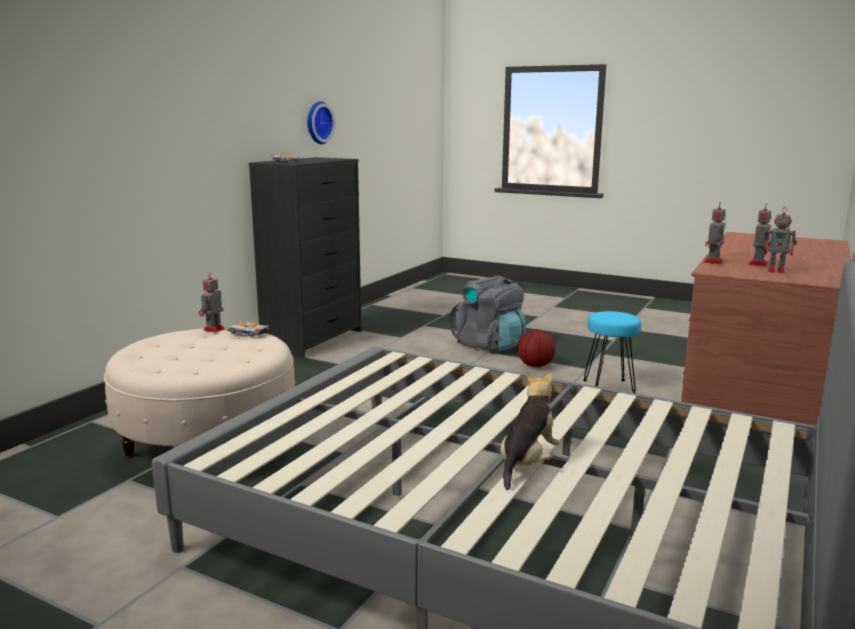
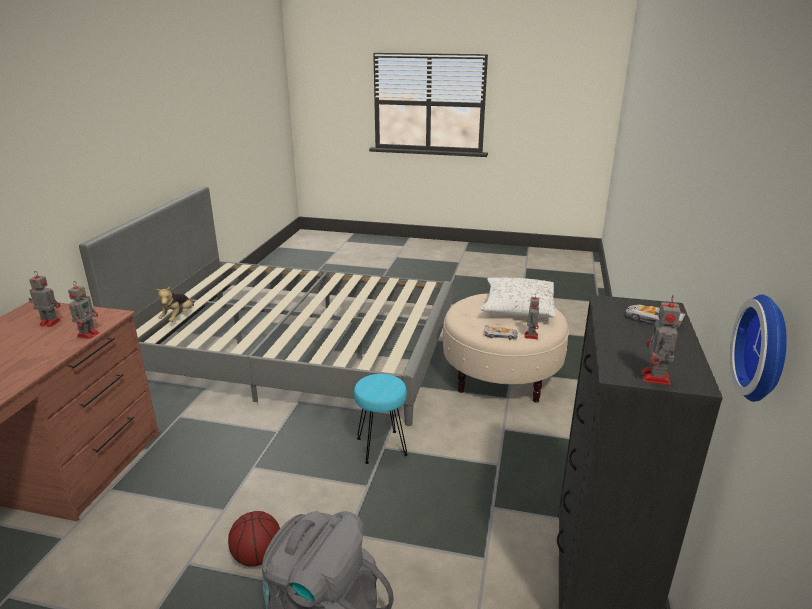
camera: 165 degrees right, 10 degrees up
plush toy [500,372,560,490] -> plush toy moved to [156,286,194,322]
turquoise stool [583,311,641,393] -> turquoise stool moved to [354,374,408,464]
toy robot [748,206,771,266] -> toy robot moved to [641,295,681,385]
none -> white pillow [481,278,556,318]

